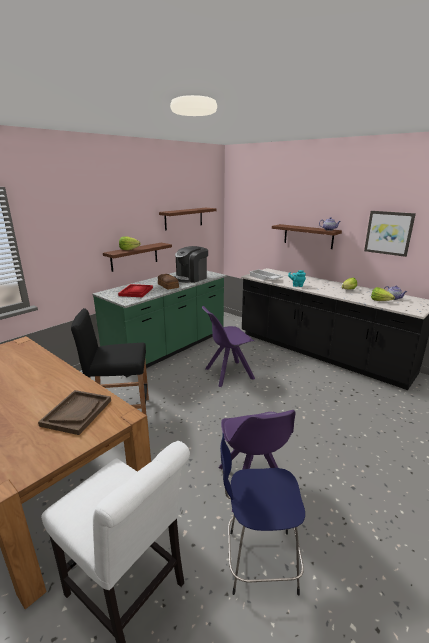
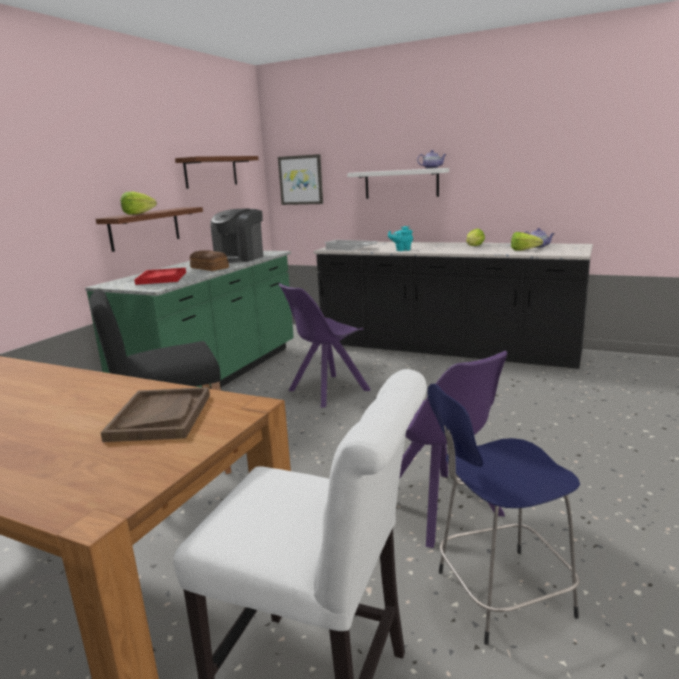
camera: 15 degrees left, 5 degrees down
brown shelf [272,224,342,249] -> white shelf [347,168,449,199]
picture [364,211,416,257] -> picture moved to [278,154,323,205]

